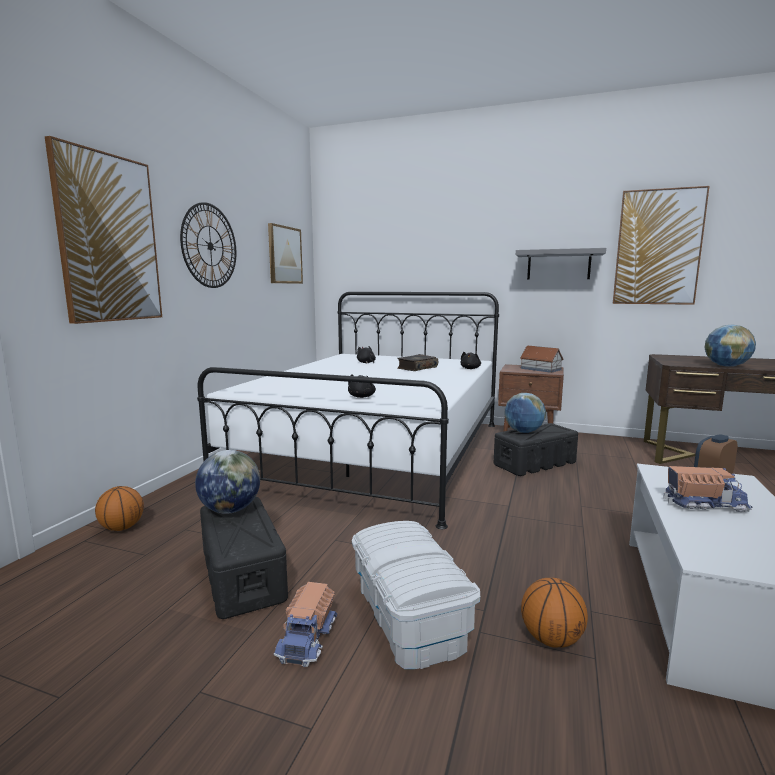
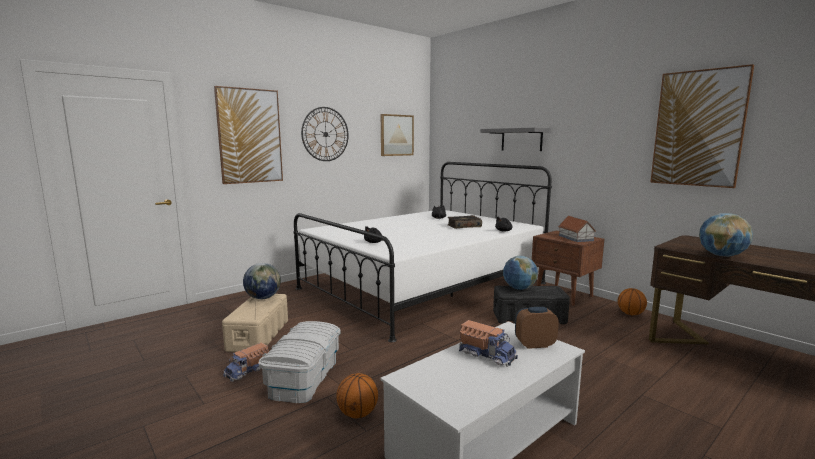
camera: 30 degrees right, 0 degrees up
basketball [95,486,144,531] -> basketball moved to [618,288,647,315]
black storage box [200,497,288,619] -> beige storage box [222,294,288,352]
grey shelf [516,248,606,279] -> grey shelf moved to [480,127,551,151]

